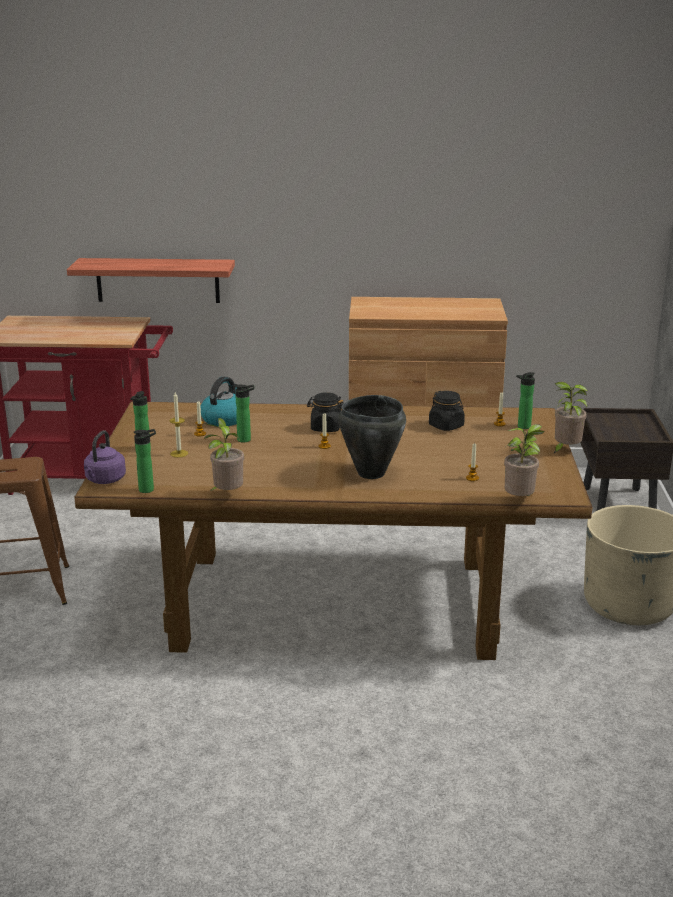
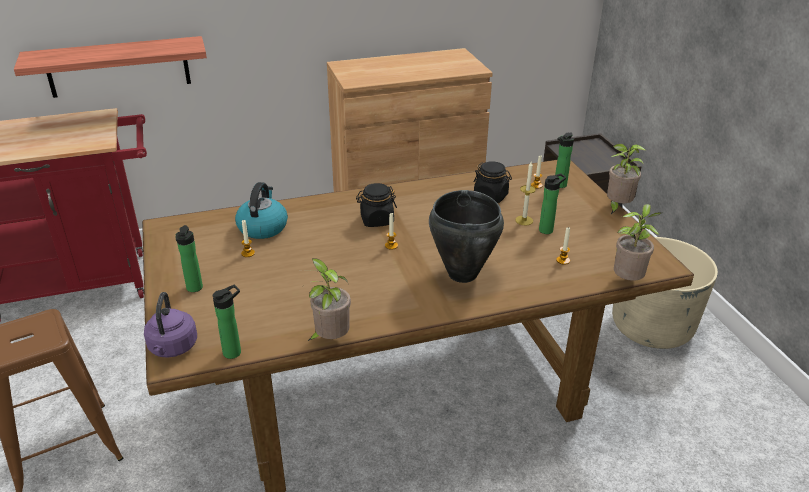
camera: 20 degrees left, 10 degrees up
candle [169,392,188,458] -> candle moved to [515,162,536,225]
bottle [235,385,255,442] -> bottle moved to [539,173,566,234]

